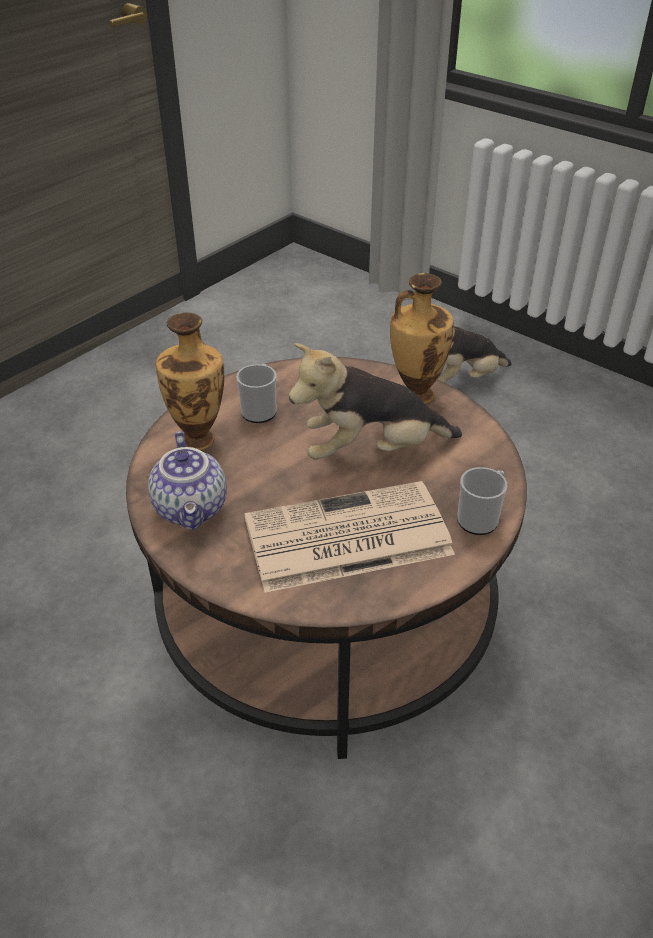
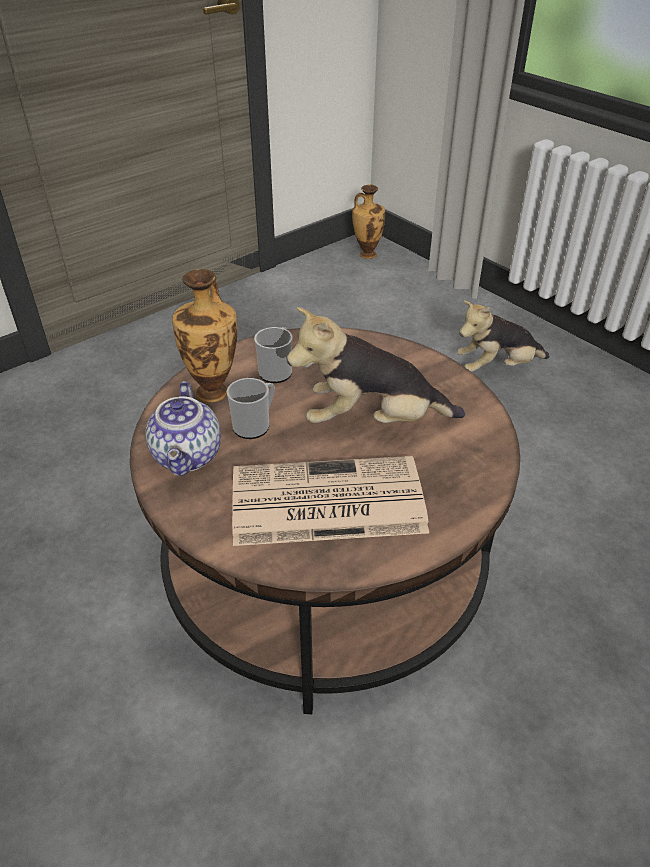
camera: 10 degrees right, 0 degrees up
vase [390,273,454,404] -> vase moved to [352,185,385,259]
mug [457,467,507,535] -> mug moved to [227,378,275,439]

